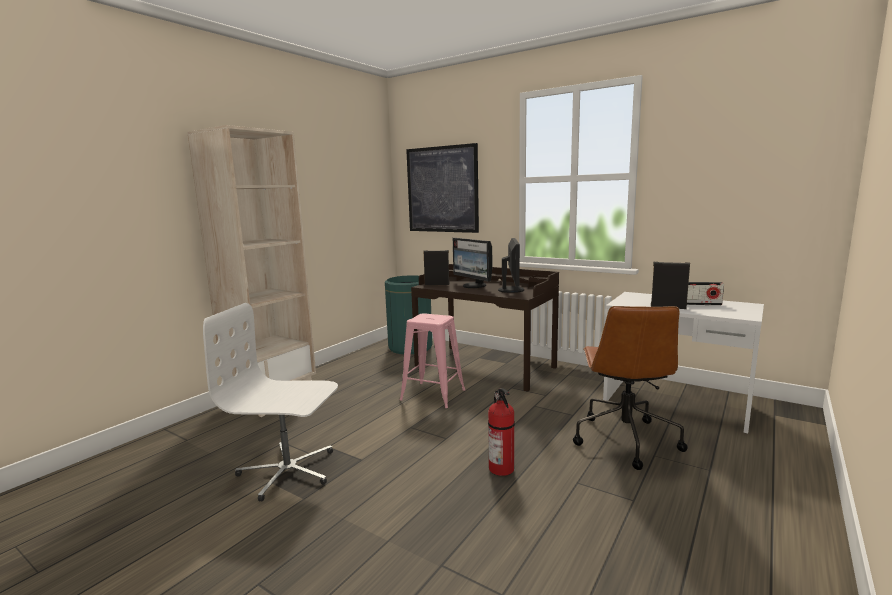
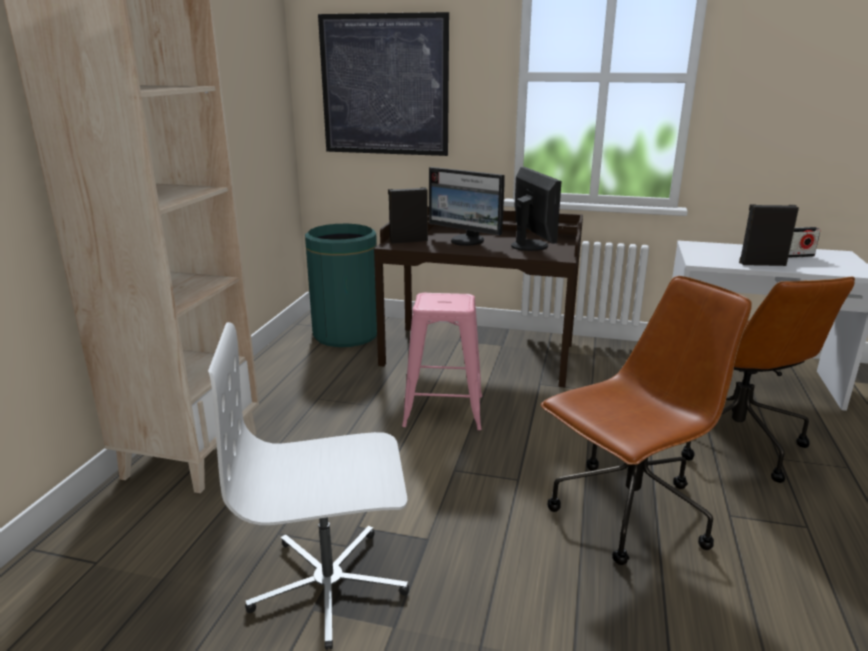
camera: 20 degrees left, 10 degrees up
fire extinguisher [488,388,515,476] -> brown office chair [540,276,752,565]

